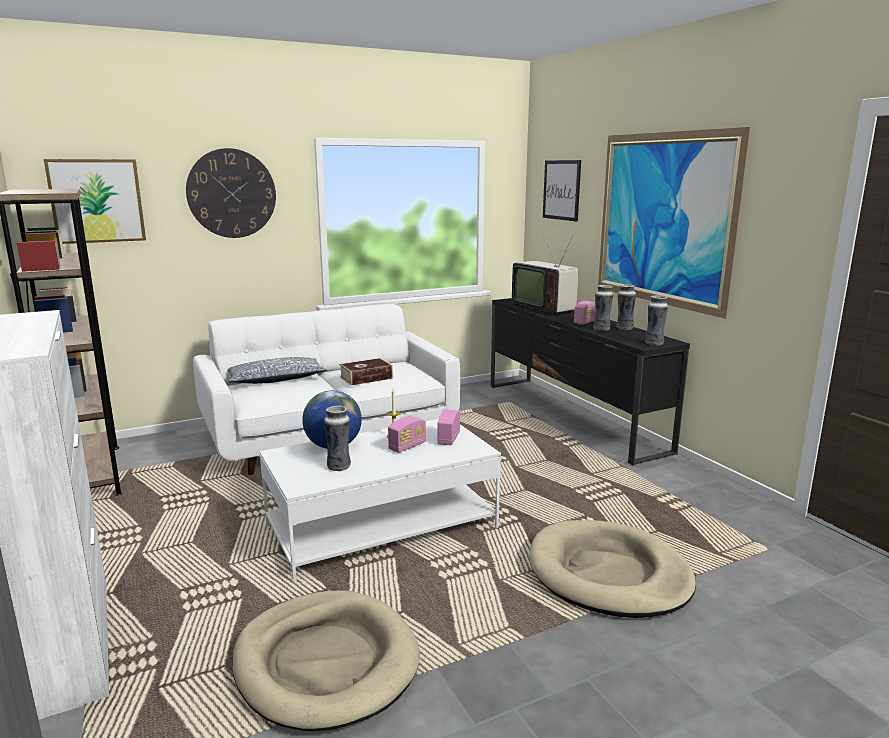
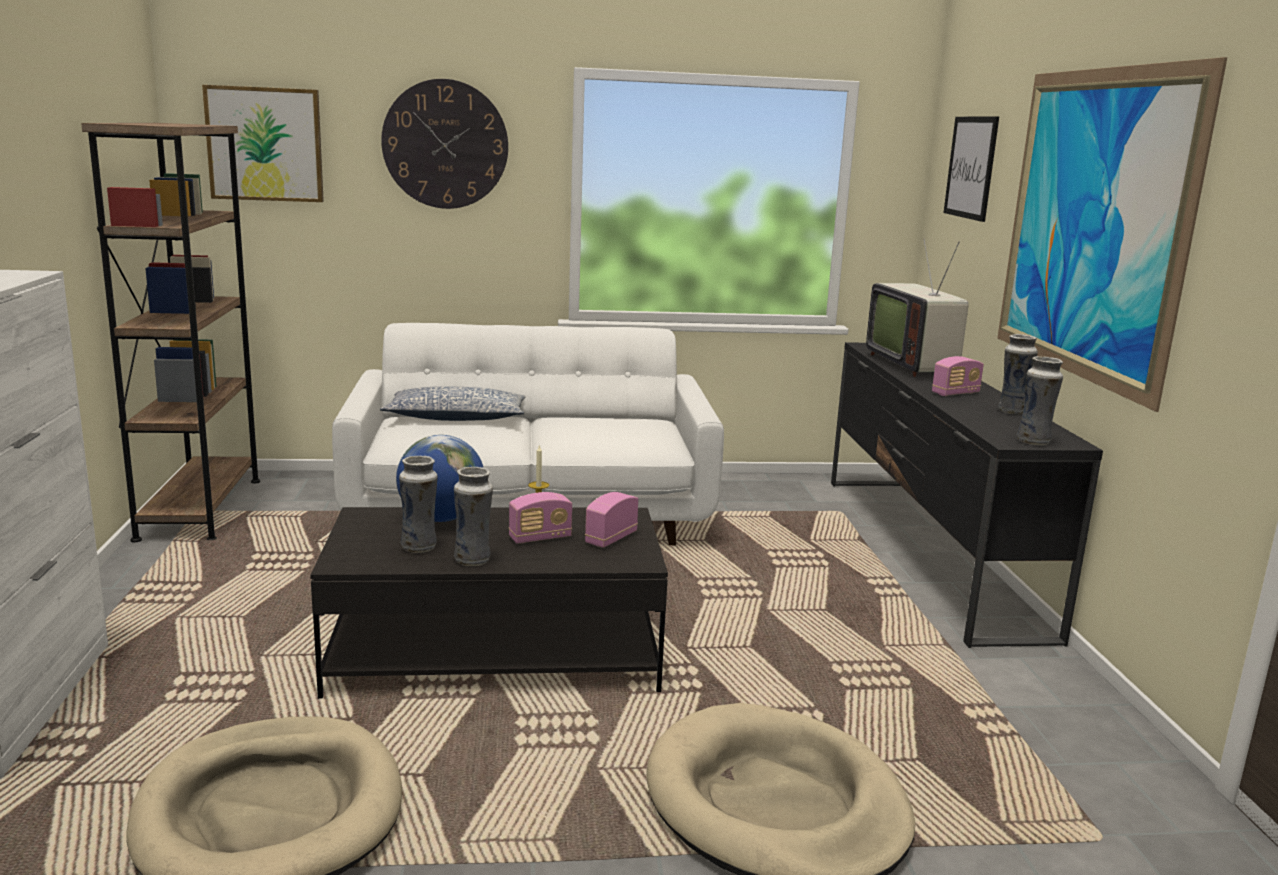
camera: 20 degrees right, 0 degrees up
white coffee table [259,419,501,583] -> black coffee table [310,507,668,699]
book [339,358,393,385] -> none
vase [593,285,613,331] -> vase moved to [454,467,493,566]

